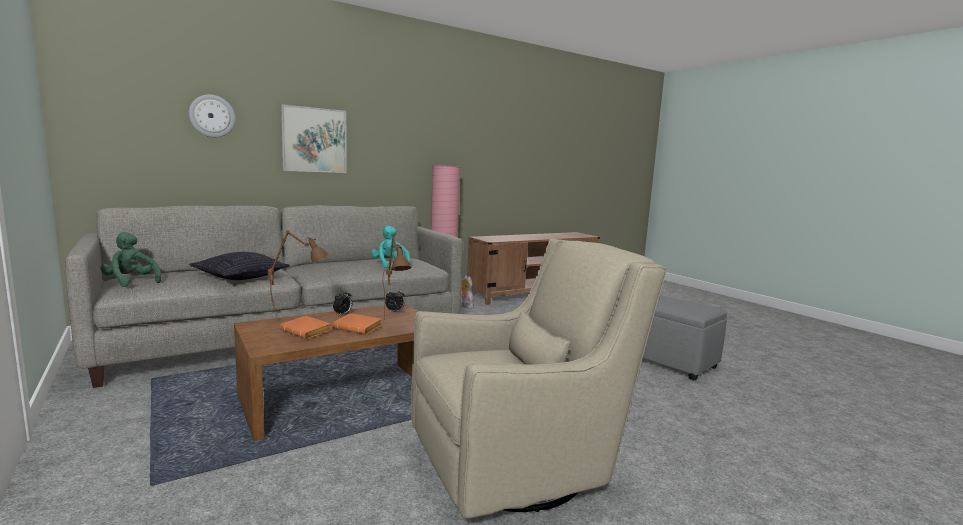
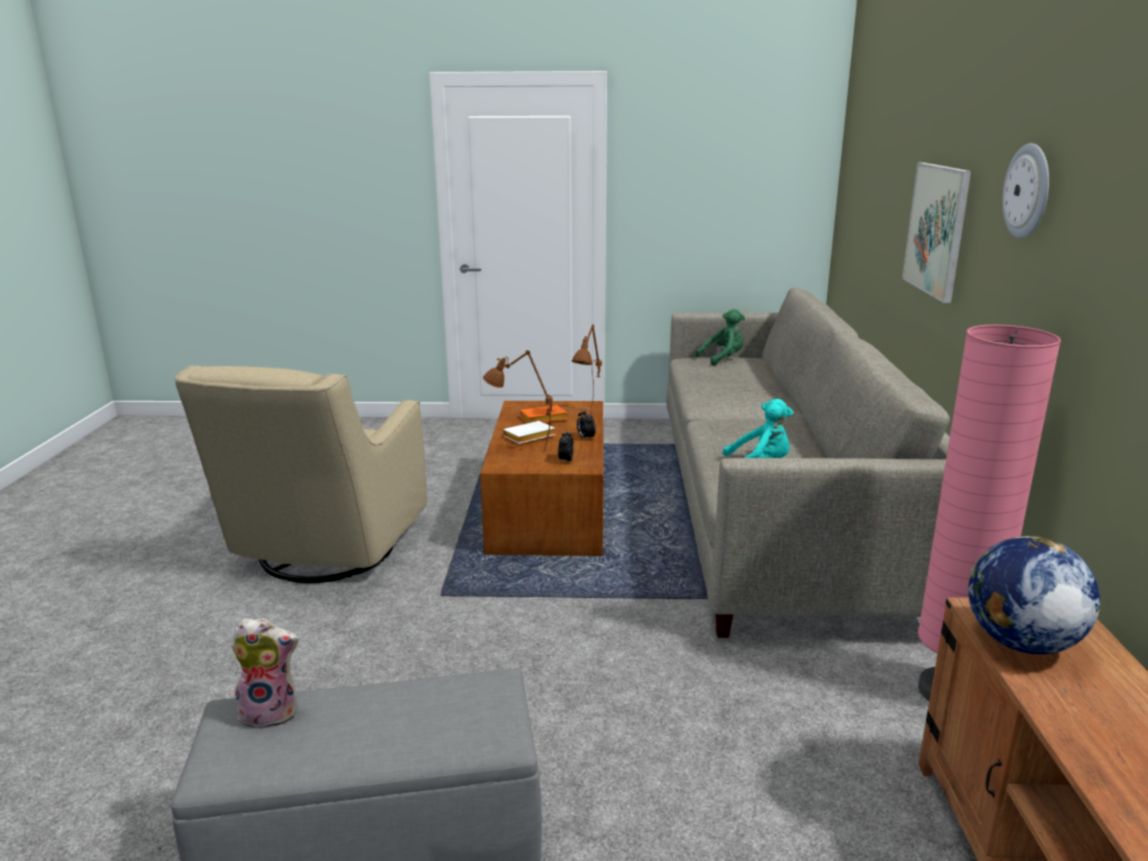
camera: 125 degrees right, 10 degrees up
wall clock [189,95,235,137] -> wall clock moved to [1002,143,1049,238]
pillow [189,252,290,280] -> none
orange book [332,313,382,335] -> white book [503,421,555,444]
plush toy [461,276,474,309] -> plush toy moved to [231,618,299,729]
none -> globe [968,536,1100,654]

